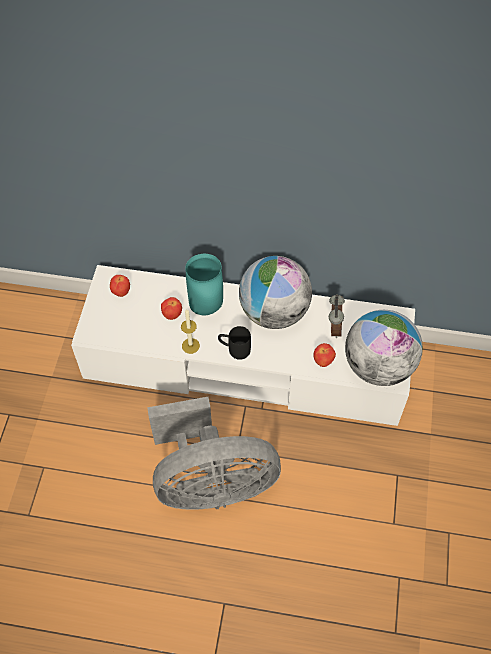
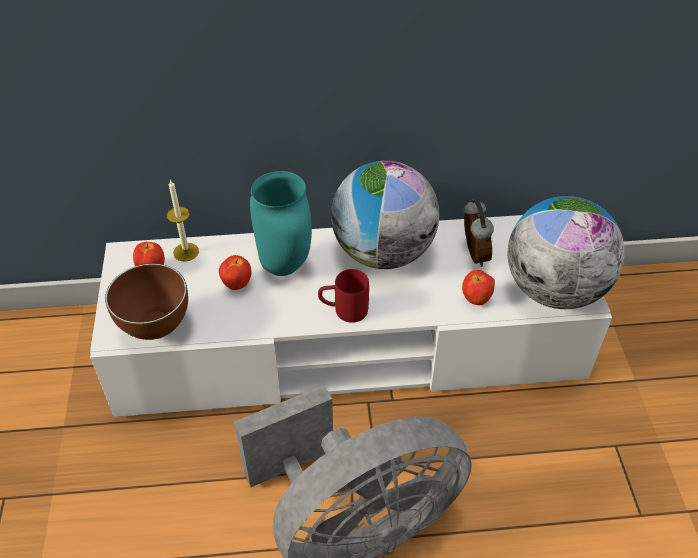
camera: 15 degrees left, 10 degrees down
candle [181,309,200,354] -> candle moved to [167,179,199,262]
black mug [218,326,251,360] -> red mug [318,269,369,323]
none -> brown bowl [105,264,188,340]

